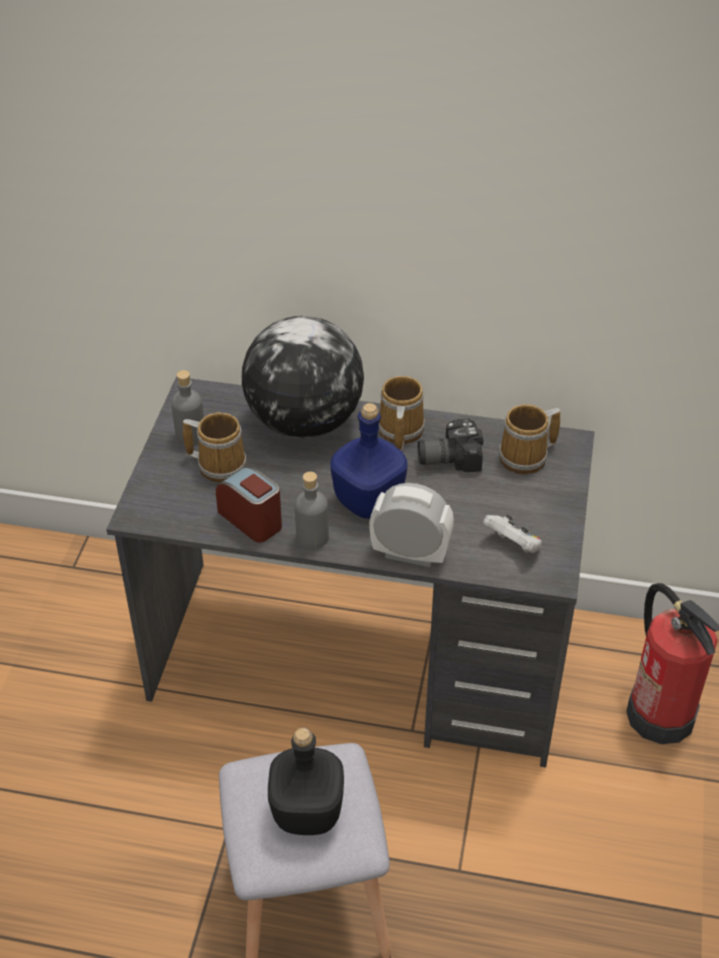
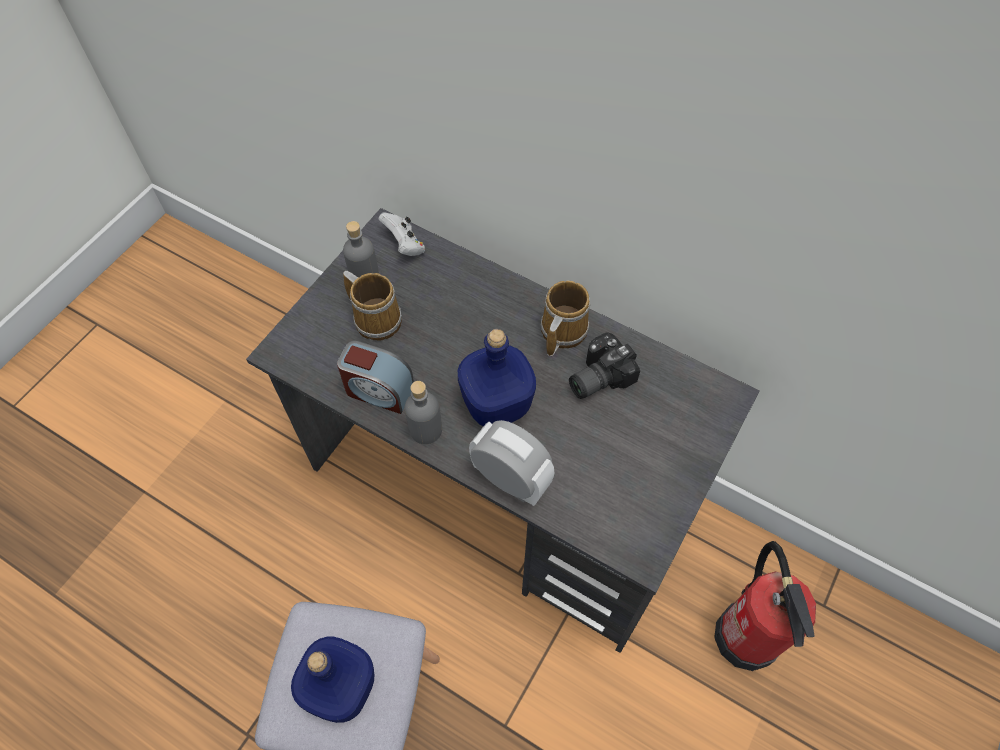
camera: 20 degrees right, 15 degrees up
alarm clock [216,466,282,543] -> alarm clock turned 135 degrees clockwise [337,340,414,414]
globe [242,316,364,439] -> none
black bottle [268,727,344,835] -> blue bottle [291,636,374,723]
camera [418,418,484,472] -> camera turned 45 degrees counterclockwise [569,332,640,399]
white game controller [483,514,542,553] -> white game controller moved to [379,212,425,256]
mug [499,404,560,474] -> none

